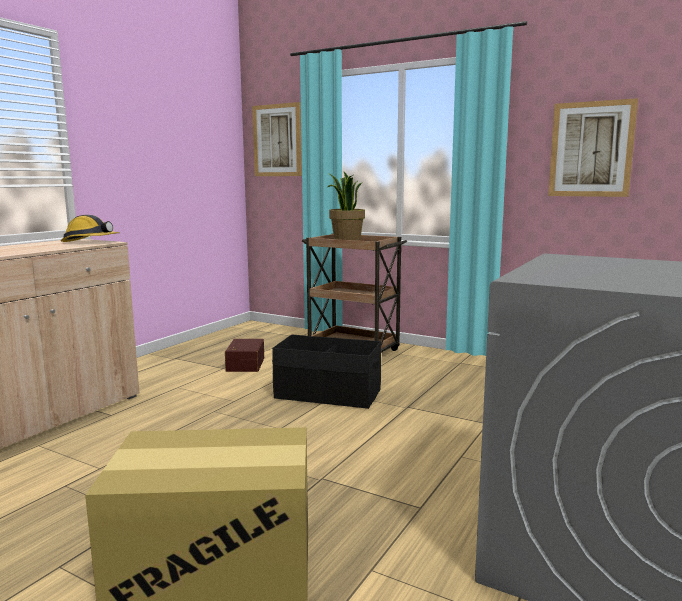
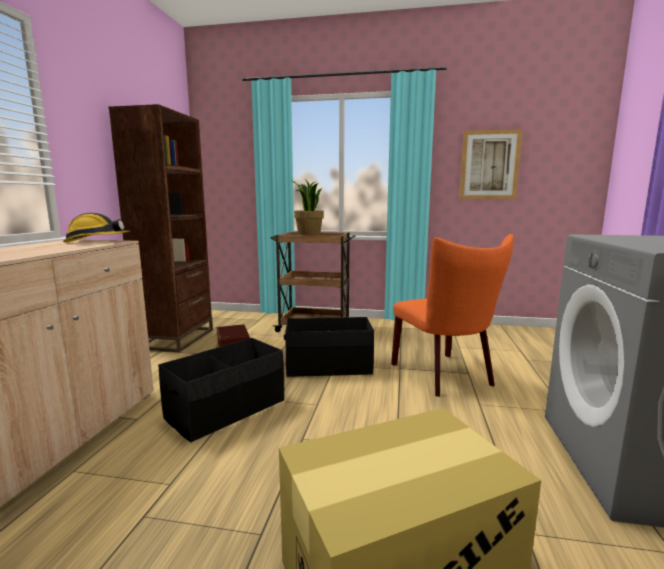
camera: 20 degrees left, 0 degrees up
picture [252,102,302,176] -> none
none -> brown bookcase [109,104,213,352]
none -> black storage box [158,338,284,442]
none -> orange chair [391,234,514,397]

